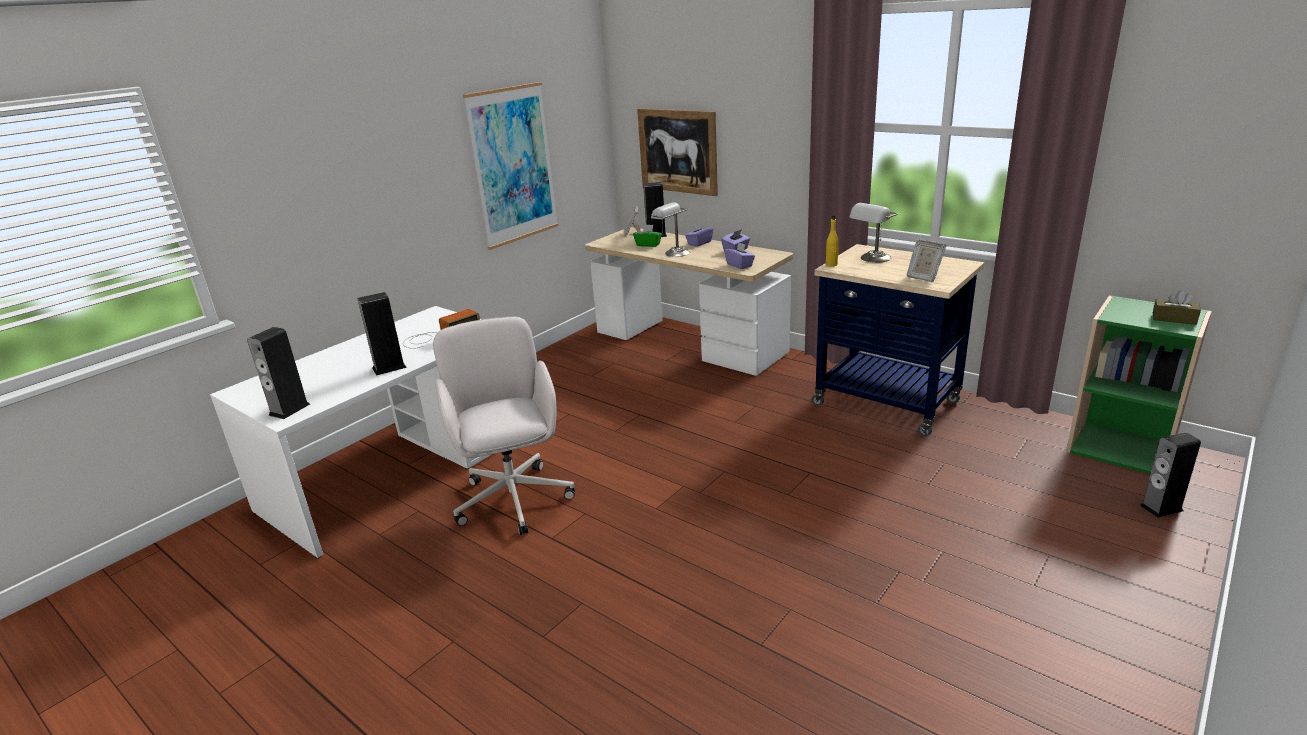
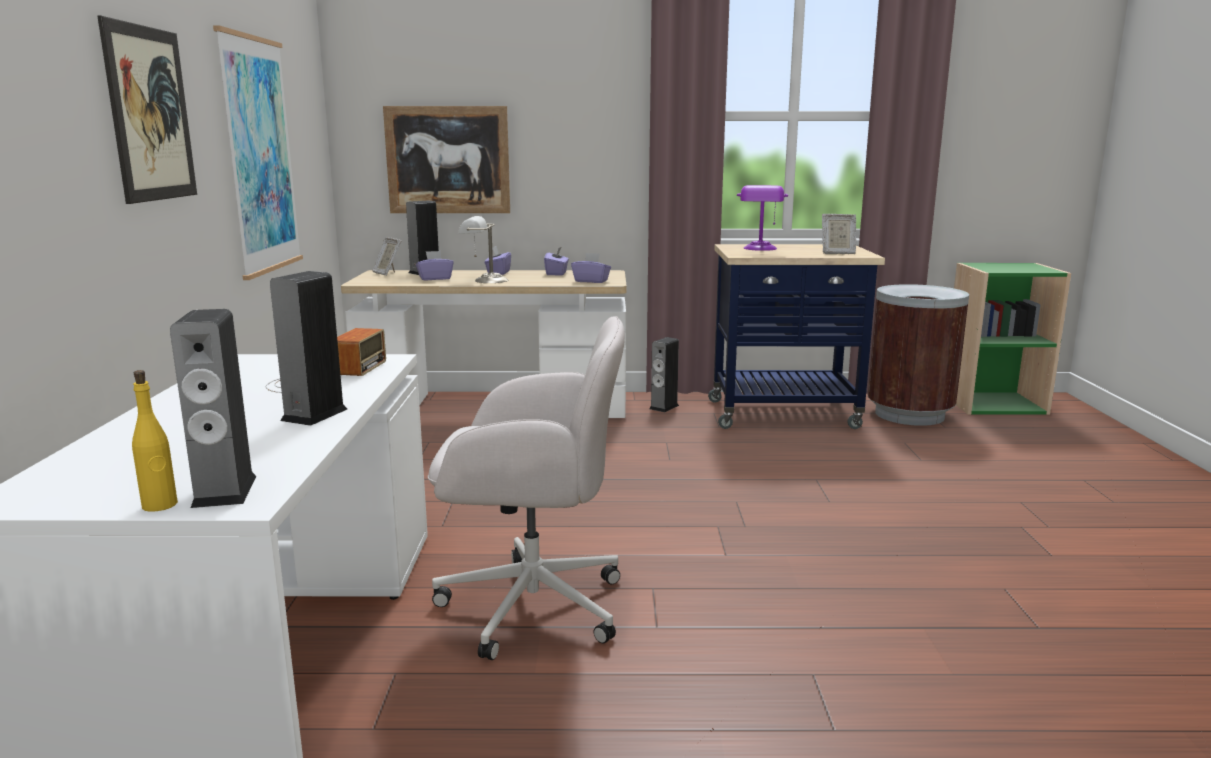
camera: 40 degrees left, 10 degrees down
white office chair [433,316,575,535] -> white office chair turned 150 degrees clockwise [428,316,625,660]
green tissue box [633,224,662,247] -> purple tissue box [416,251,454,280]
yellow bottle [826,215,839,266] -> yellow bottle moved to [132,370,178,512]
white table lamp [850,203,898,263] -> purple table lamp [737,185,788,251]
speaker [1139,432,1201,518] -> speaker moved to [649,337,679,413]
brown tissue box [1153,290,1201,325] -> none
none -> picture [97,15,197,204]
none -> brown trash can [868,284,969,426]

